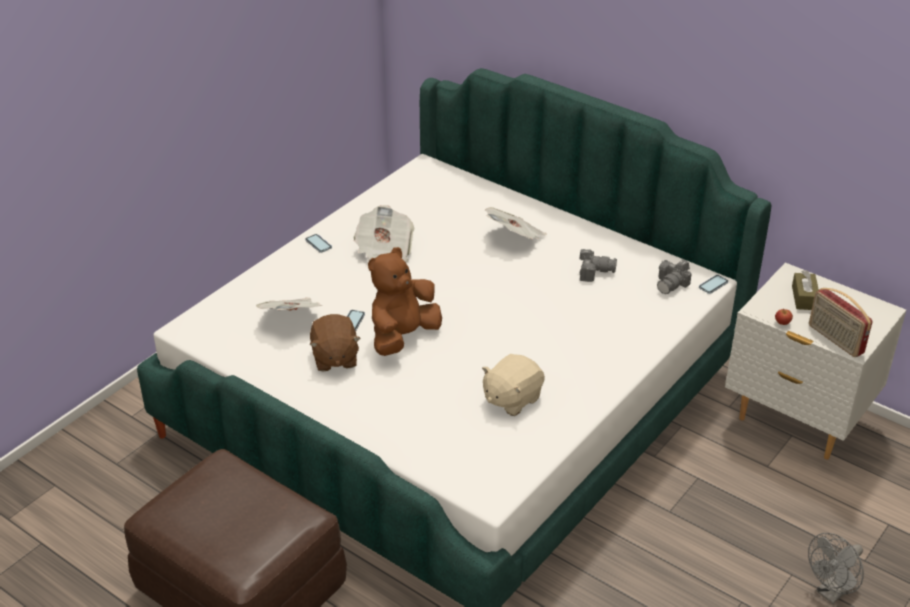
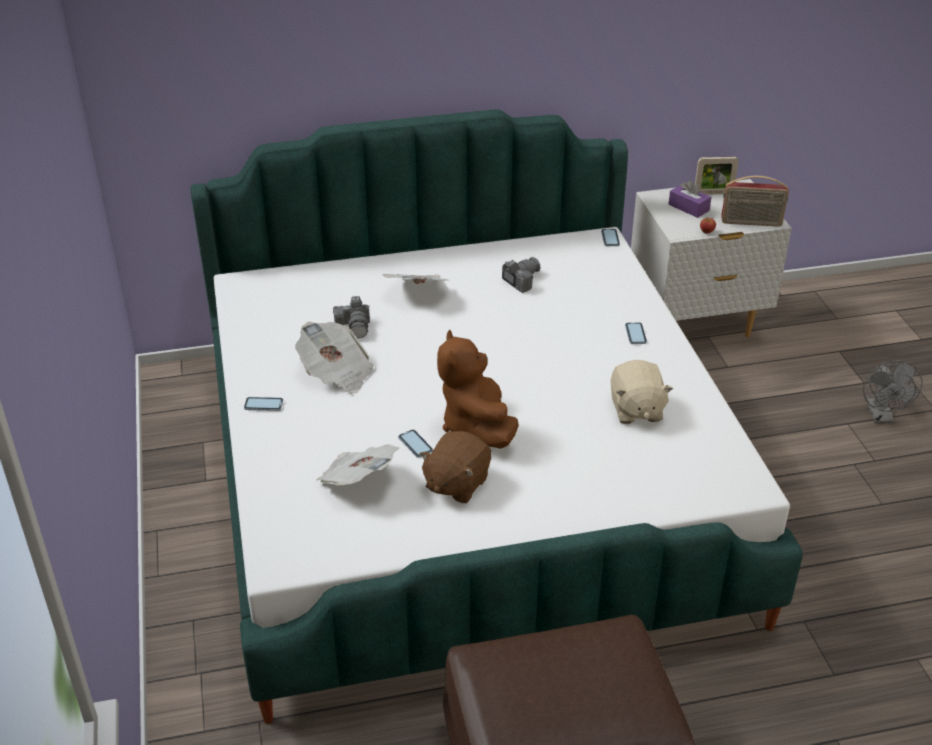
camera: 50 degrees left, 0 degrees up
brown plush toy [310,314,361,371] -> brown plush toy turned 90 degrees clockwise [420,431,491,503]
camera [657,260,692,294] -> camera moved to [333,296,370,338]
brown tissue box [792,270,819,310] -> purple tissue box [668,180,711,218]
none -> phone [625,322,647,344]
none -> picture frame [695,156,739,195]

